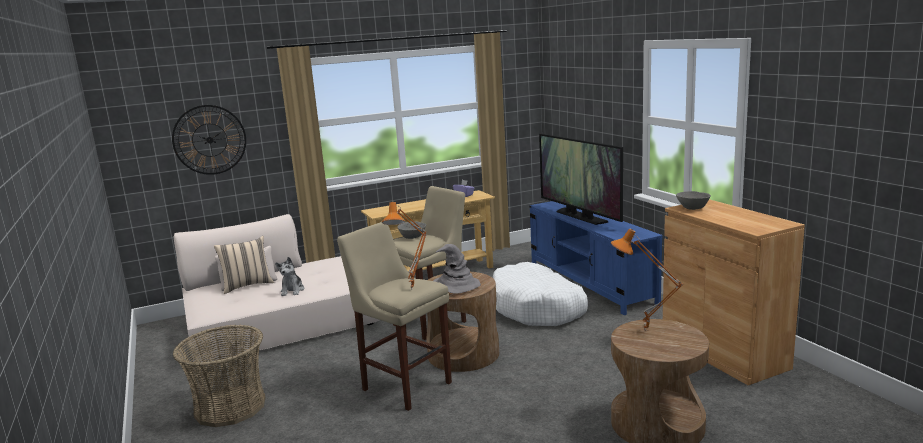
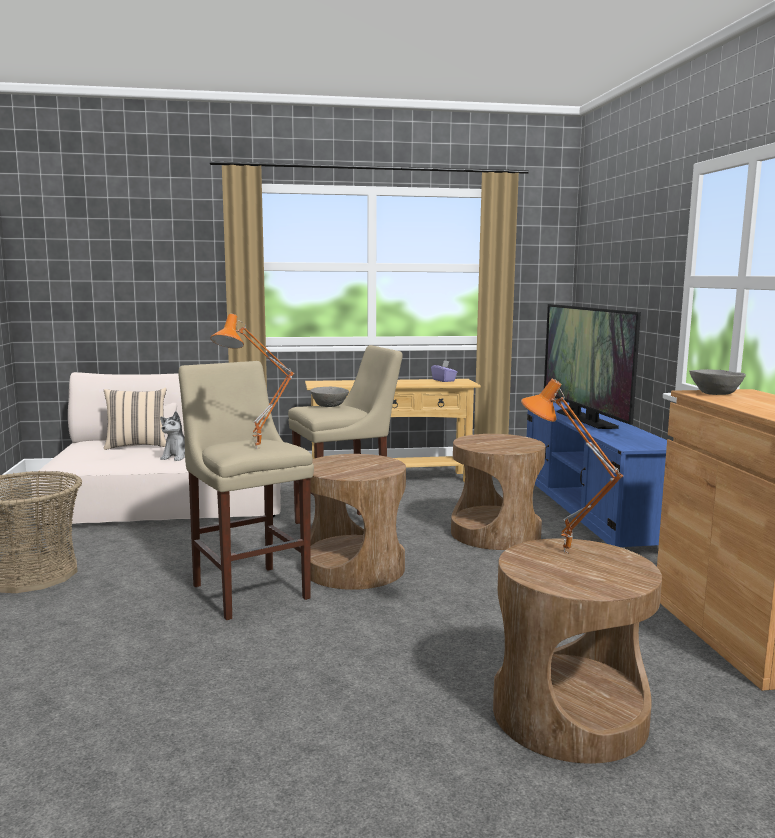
camera: 15 degrees right, 5 degrees down
wall clock [172,105,246,175] -> none
grey hat [433,244,481,294] -> none
white dog bed [493,262,588,326] -> brown side table [451,434,545,550]

